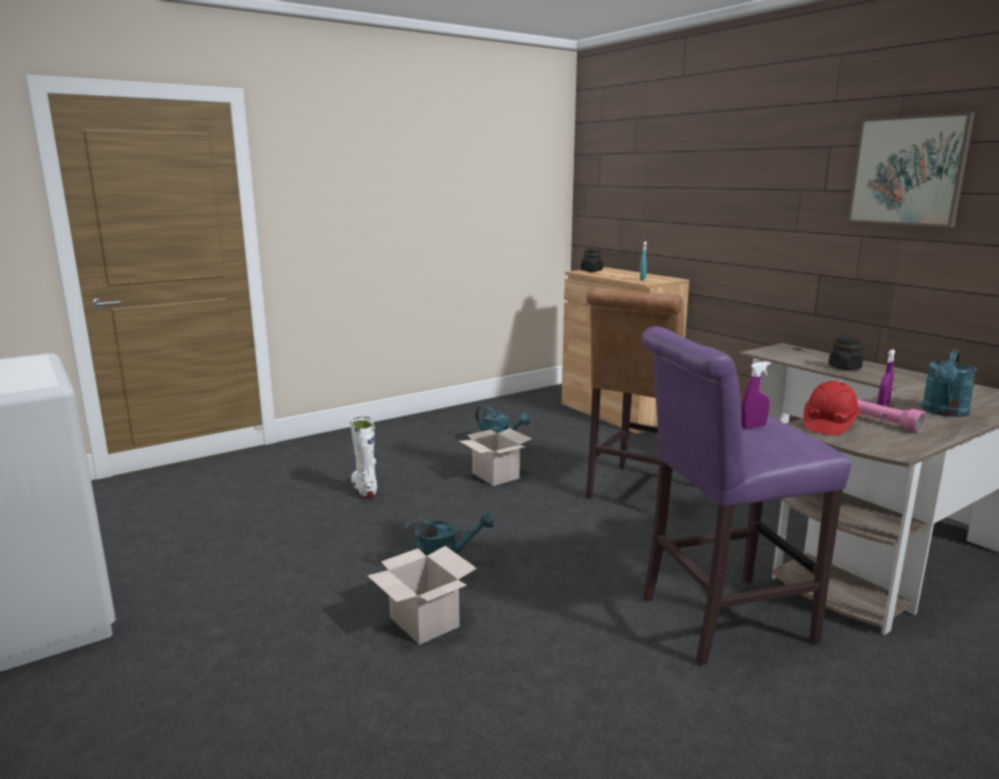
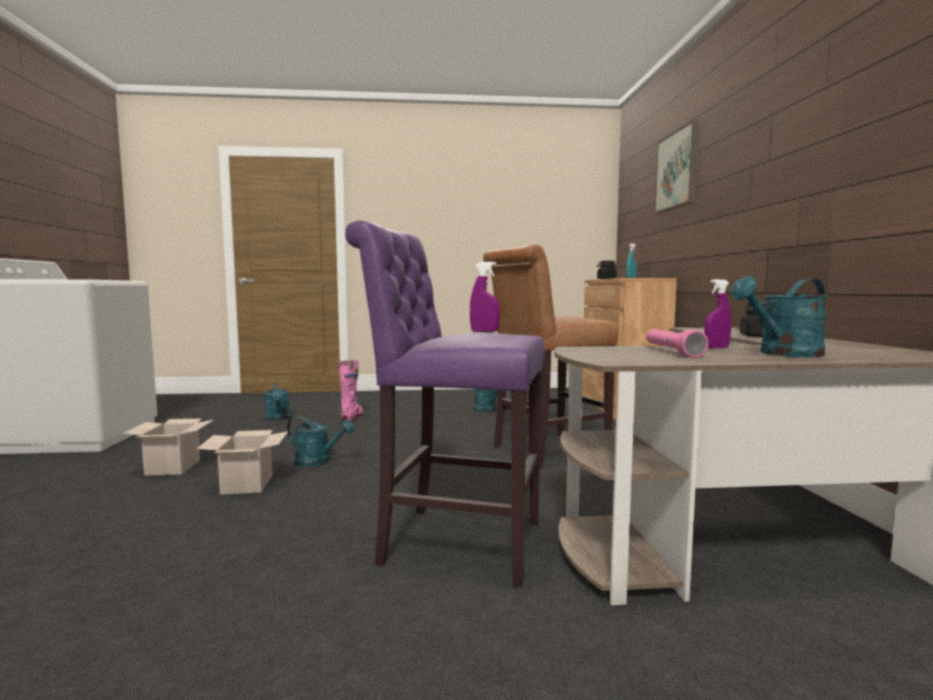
camera: 30 degrees right, 10 degrees down
white boot [350,416,377,499] -> pink boot [338,360,363,421]
cardboard box [459,428,531,486] -> cardboard box moved to [122,419,213,476]
red hard hat [803,381,860,435] -> none
picture [848,112,975,228] -> picture moved to [655,121,699,213]
none -> turquoise watering can [264,382,291,421]

